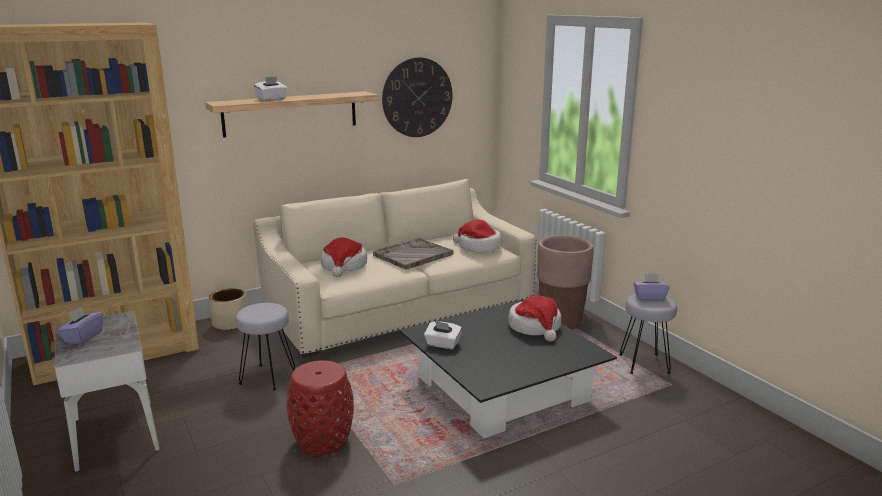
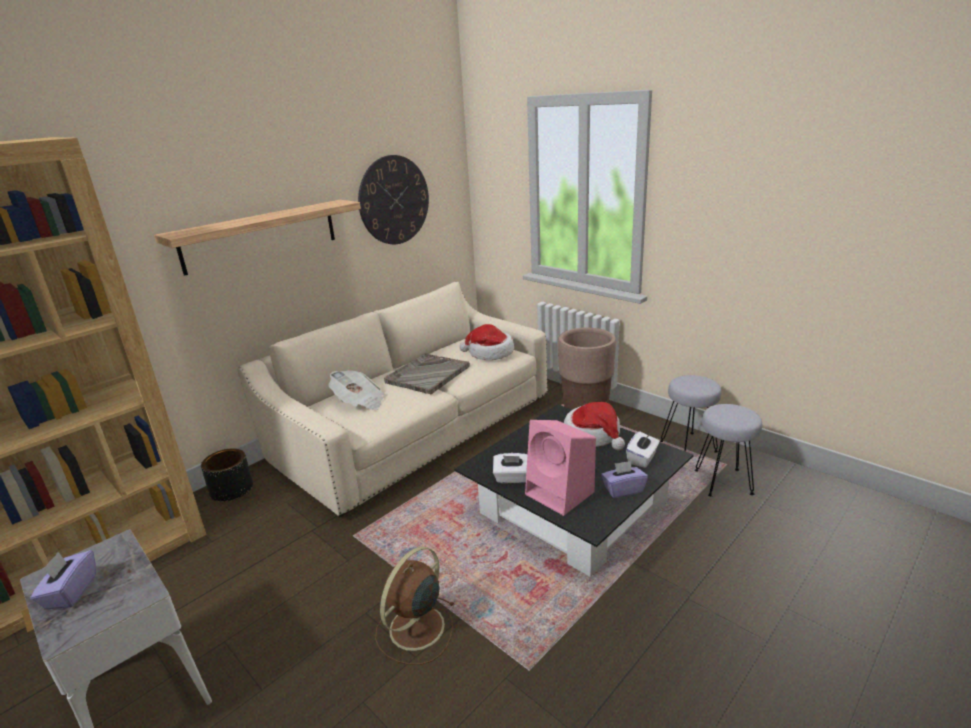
camera: 15 degrees left, 5 degrees up
beige planter [209,288,247,330] -> black planter [201,448,253,502]
grey stool [236,303,295,391] -> grey stool moved to [694,404,762,497]
white tissue box [254,77,288,101] -> white tissue box moved to [626,431,659,468]
red stool [287,361,354,455] -> brown fan [375,547,455,665]
hat [321,237,367,277] -> newspaper [328,370,385,410]
purple tissue box [634,274,670,301] -> purple tissue box moved to [601,461,648,498]
none -> pink speaker [525,420,596,516]

